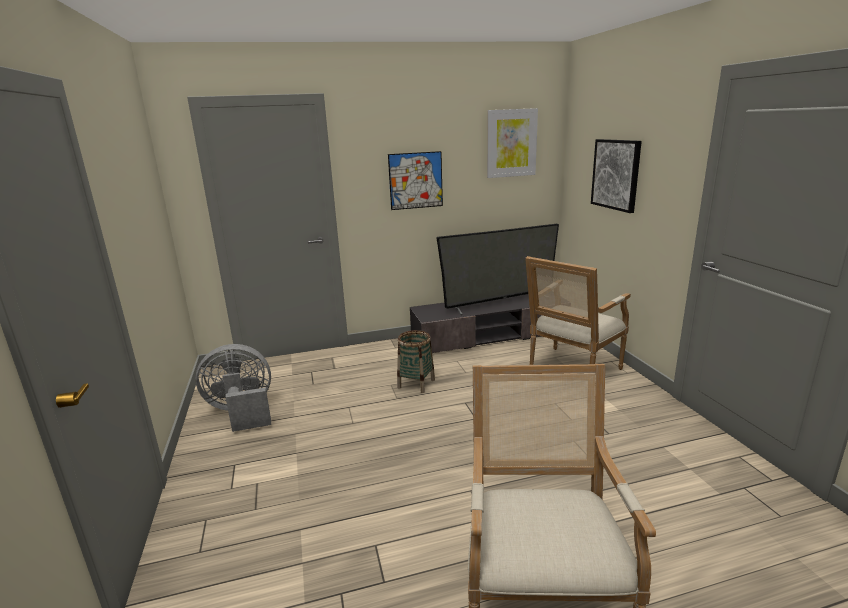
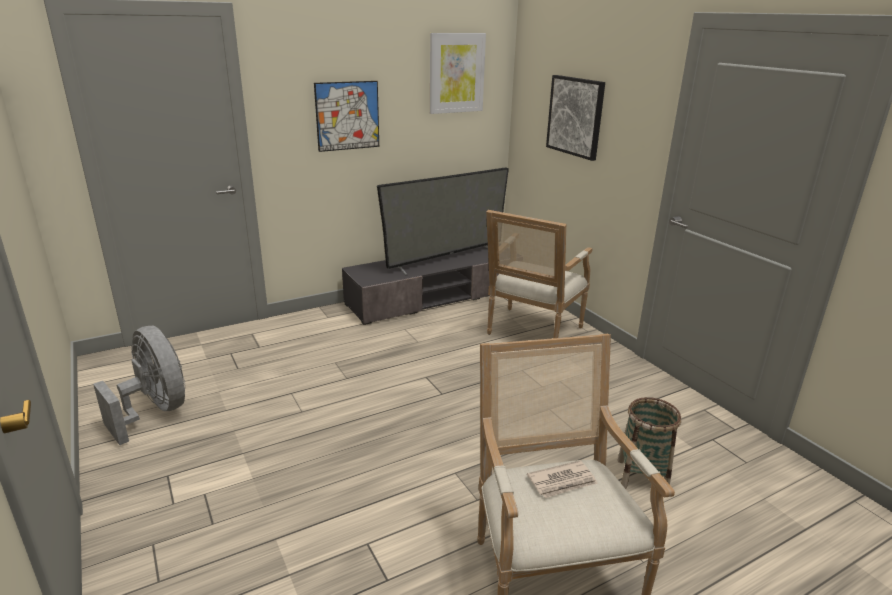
camera: 15 degrees left, 5 degrees up
grey fan [196,344,271,432] -> grey fan turned 75 degrees clockwise [93,326,185,445]
basket [397,330,435,393] -> basket moved to [617,397,681,489]
none -> newspaper [527,460,598,498]

